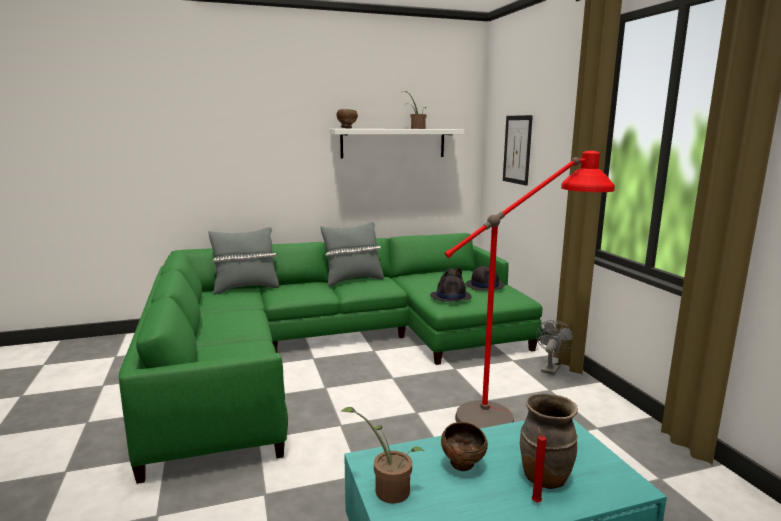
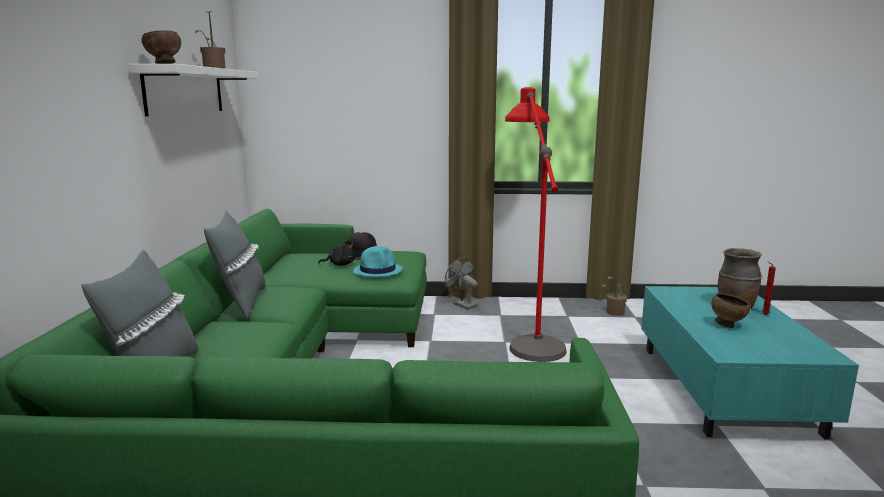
camera: 70 degrees left, 0 degrees up
potted plant [342,407,424,504] -> potted plant moved to [601,276,627,316]
black hat [430,276,472,302] -> turquoise hat [353,246,403,277]
picture [503,115,533,186] -> none

